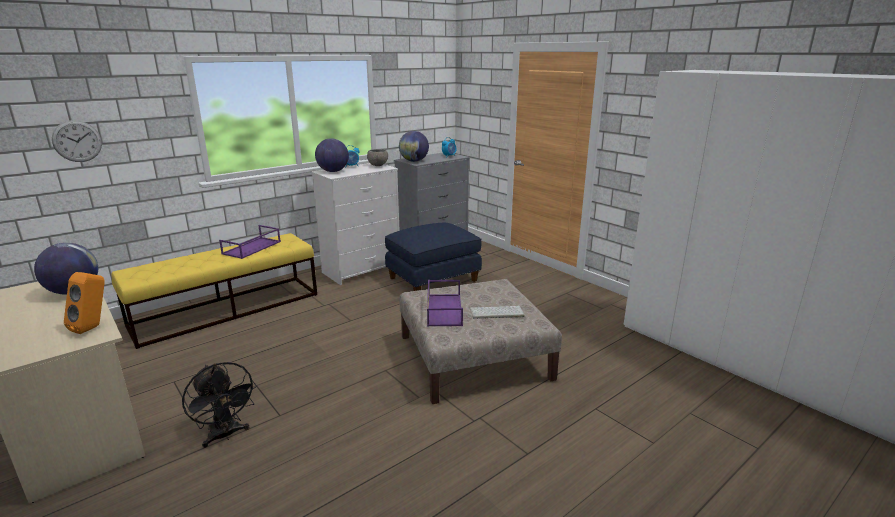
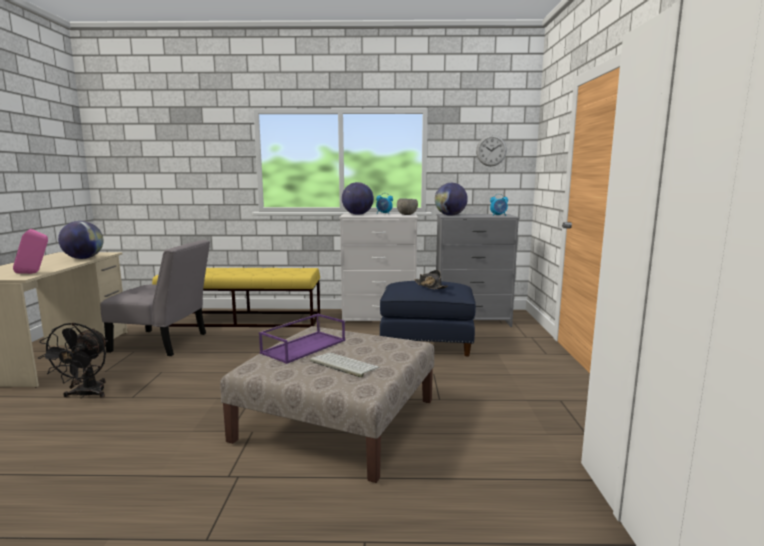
camera: 40 degrees right, 10 degrees down
wall clock [52,120,102,162] -> wall clock moved to [476,135,507,166]
orange speaker [64,272,105,334] -> pink speaker [13,229,48,274]
purple tray [219,225,281,259] -> none
none -> grey chair [100,240,210,356]
none -> black hat [414,270,448,289]

